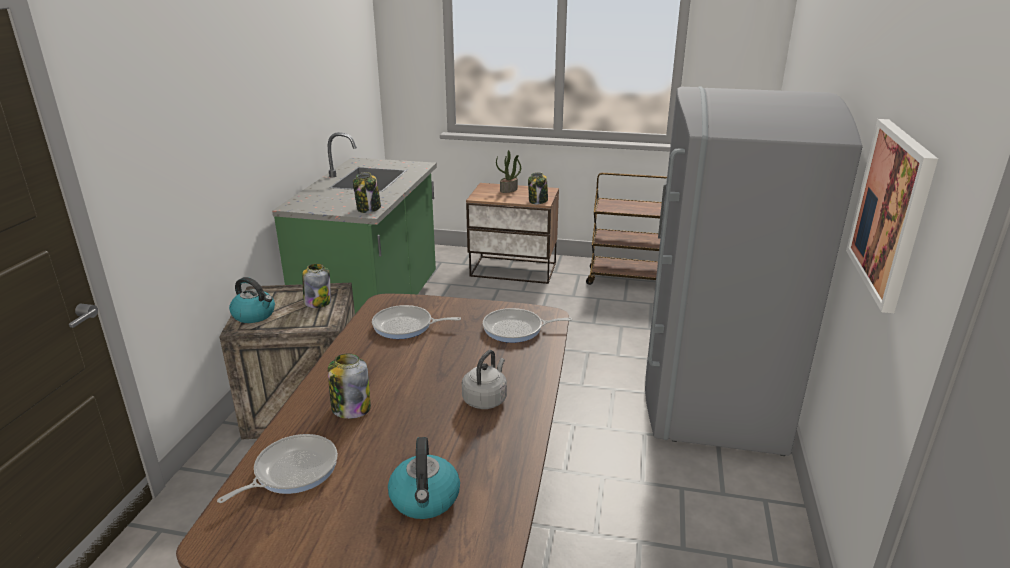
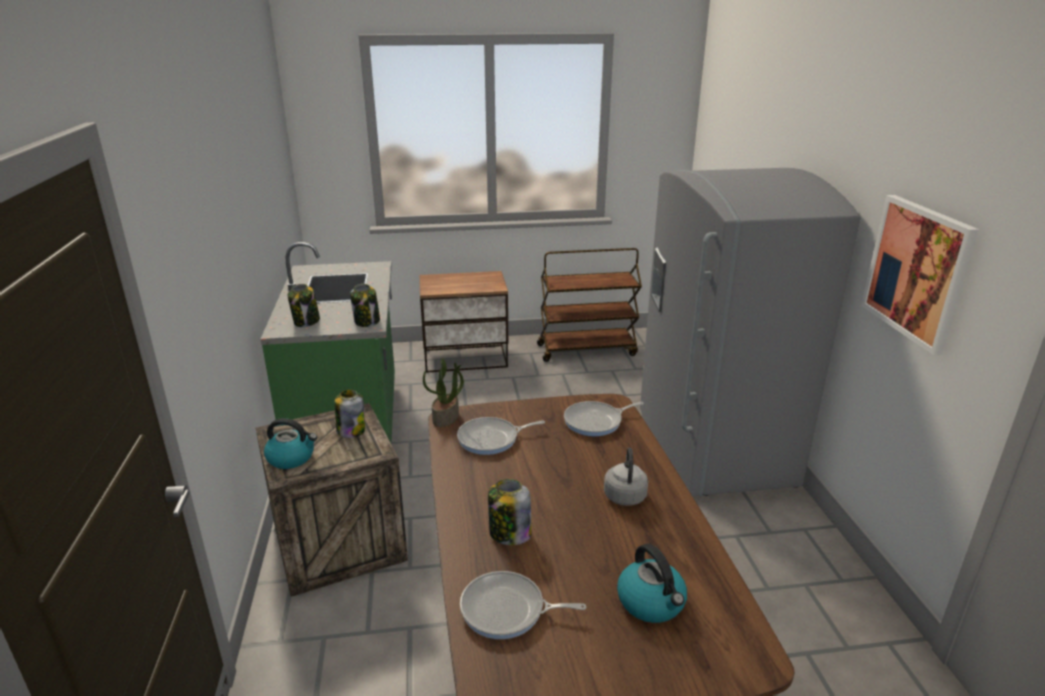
camera: 20 degrees left, 0 degrees up
frying pan [217,434,338,503] -> frying pan turned 105 degrees counterclockwise [460,571,586,639]
potted plant [496,150,521,193] -> potted plant moved to [423,358,464,427]
jar [528,172,548,204] -> jar moved to [288,284,320,327]

